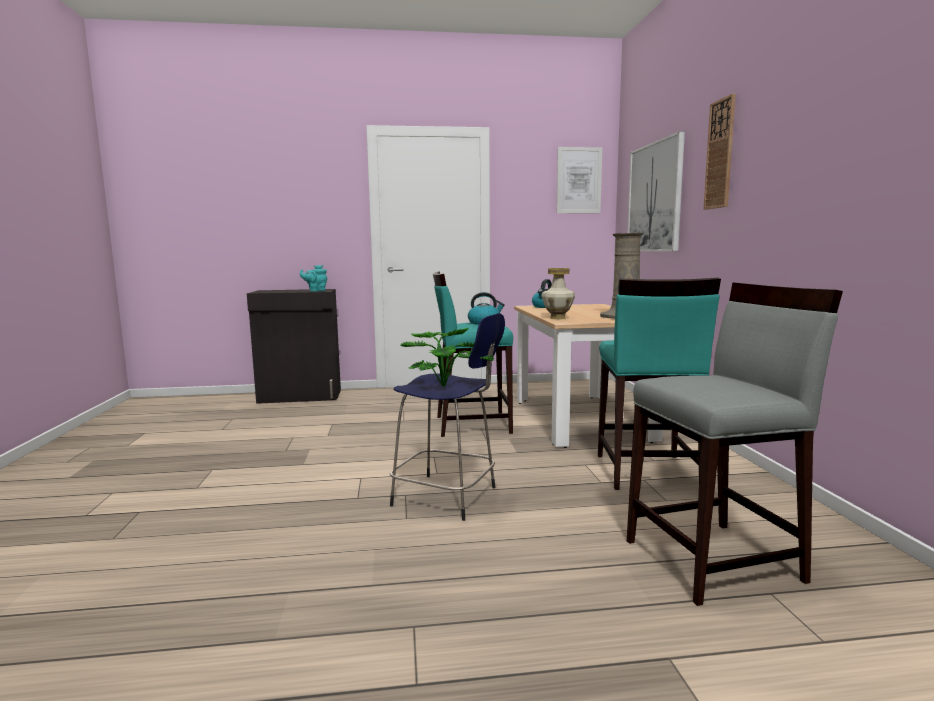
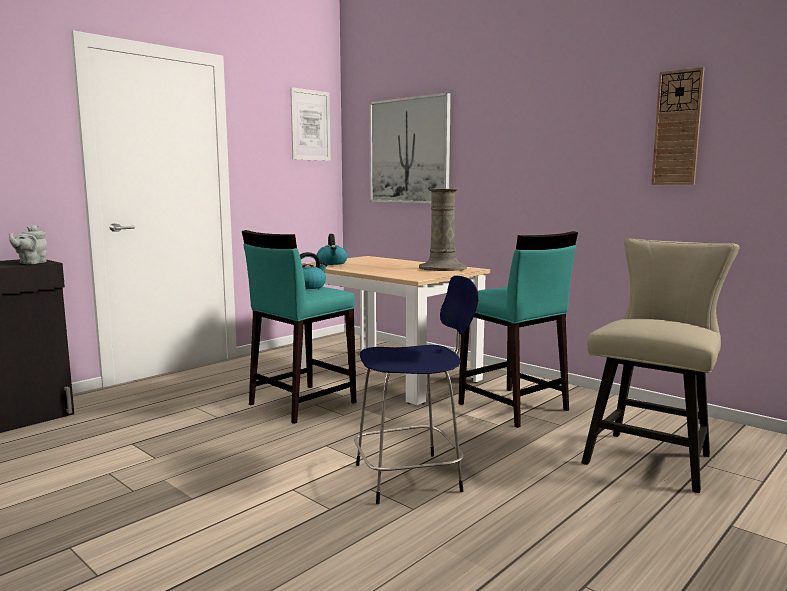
camera: 40 degrees left, 0 degrees up
turquoise teapot [300,265,327,292] -> grey teapot [9,225,47,264]
potted plant [401,328,494,387] -> none
vase [542,268,575,319] -> none
grey stool [627,283,843,606] -> beige chair [581,239,739,493]
wall clock [704,94,736,210] -> wall clock moved to [651,67,705,185]

